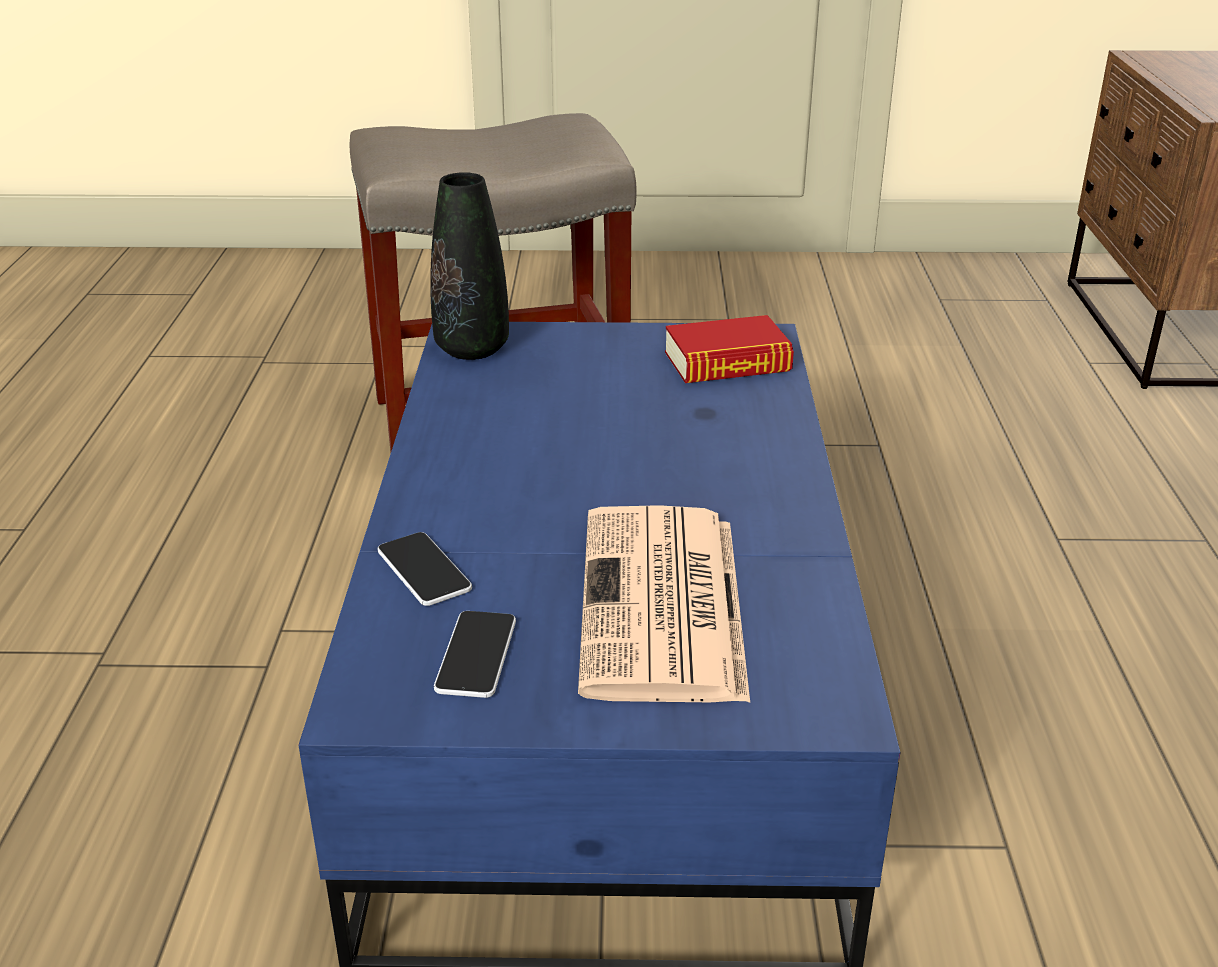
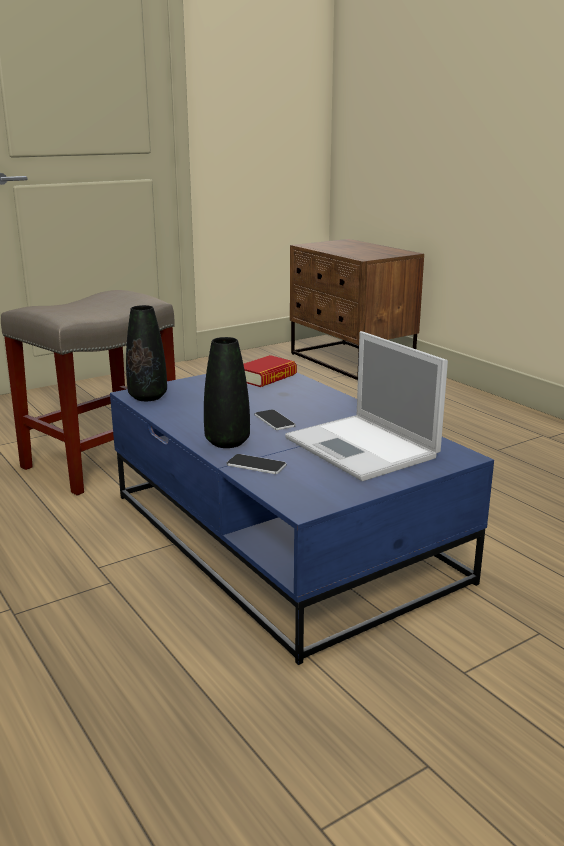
camera: 35 degrees left, 10 degrees down
phone [434,611,516,698] -> phone moved to [255,409,296,430]
newspaper [578,505,750,703] -> laptop [285,331,448,481]
none -> black vase [204,337,250,448]

